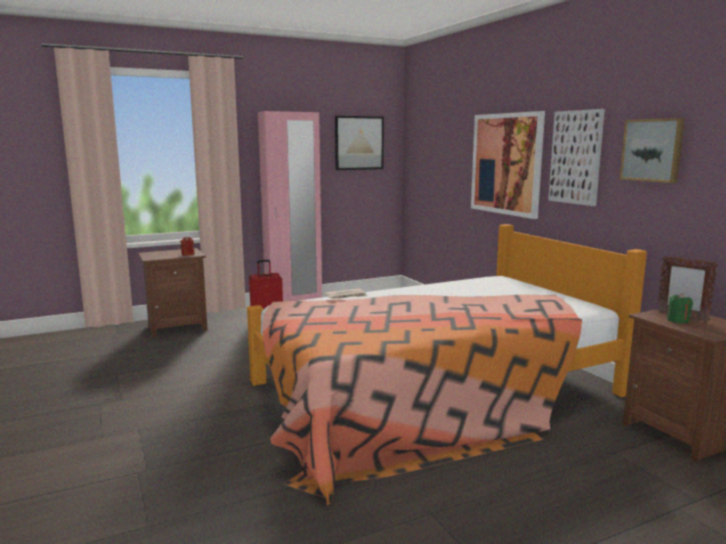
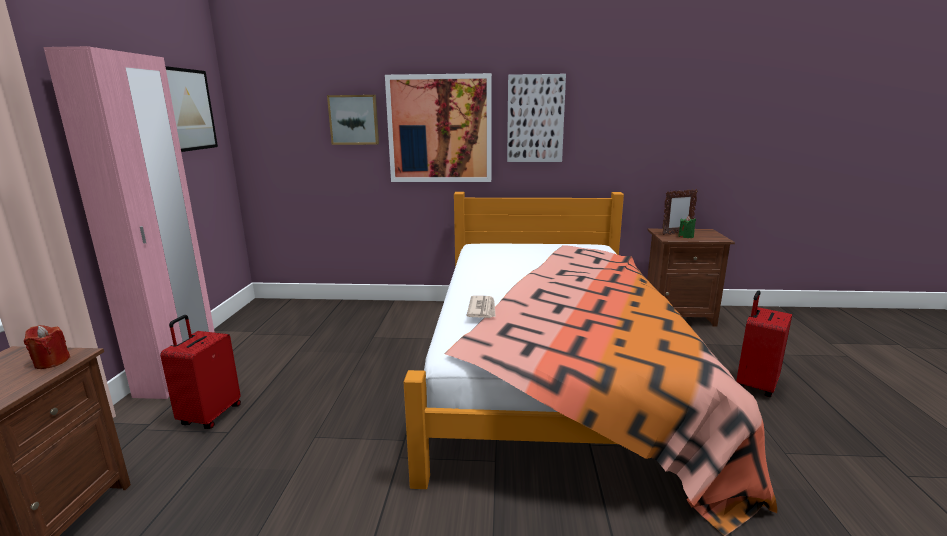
camera: 60 degrees left, 5 degrees up
picture [620,118,685,183] -> picture moved to [327,95,379,145]
none -> red suitcase [736,291,792,397]

